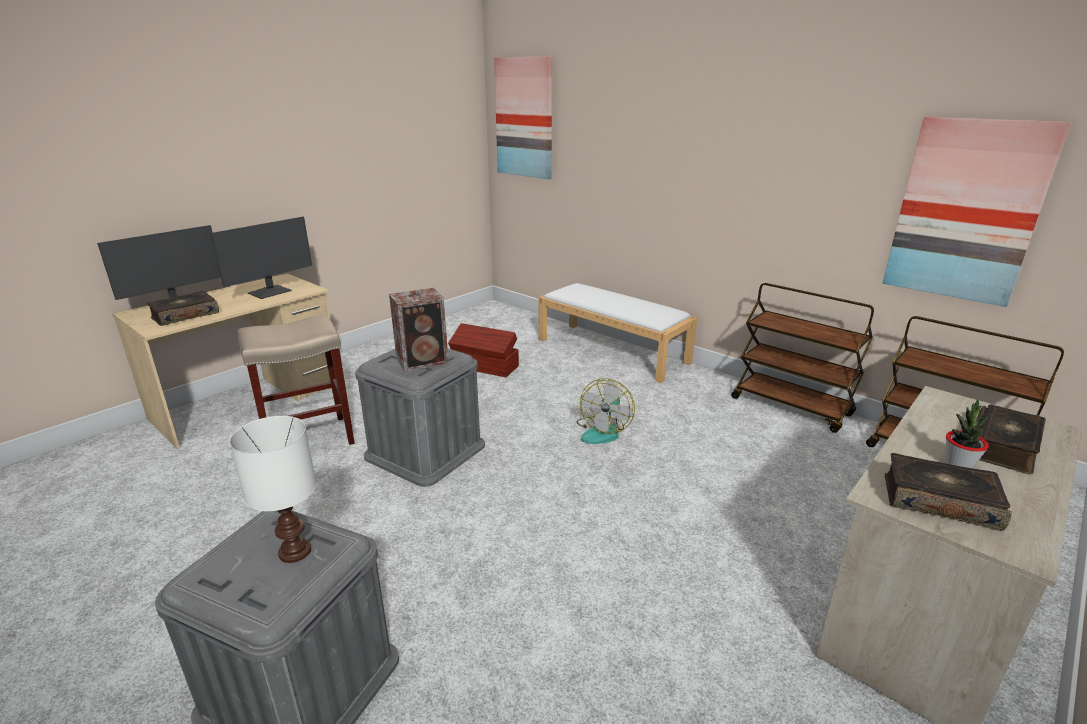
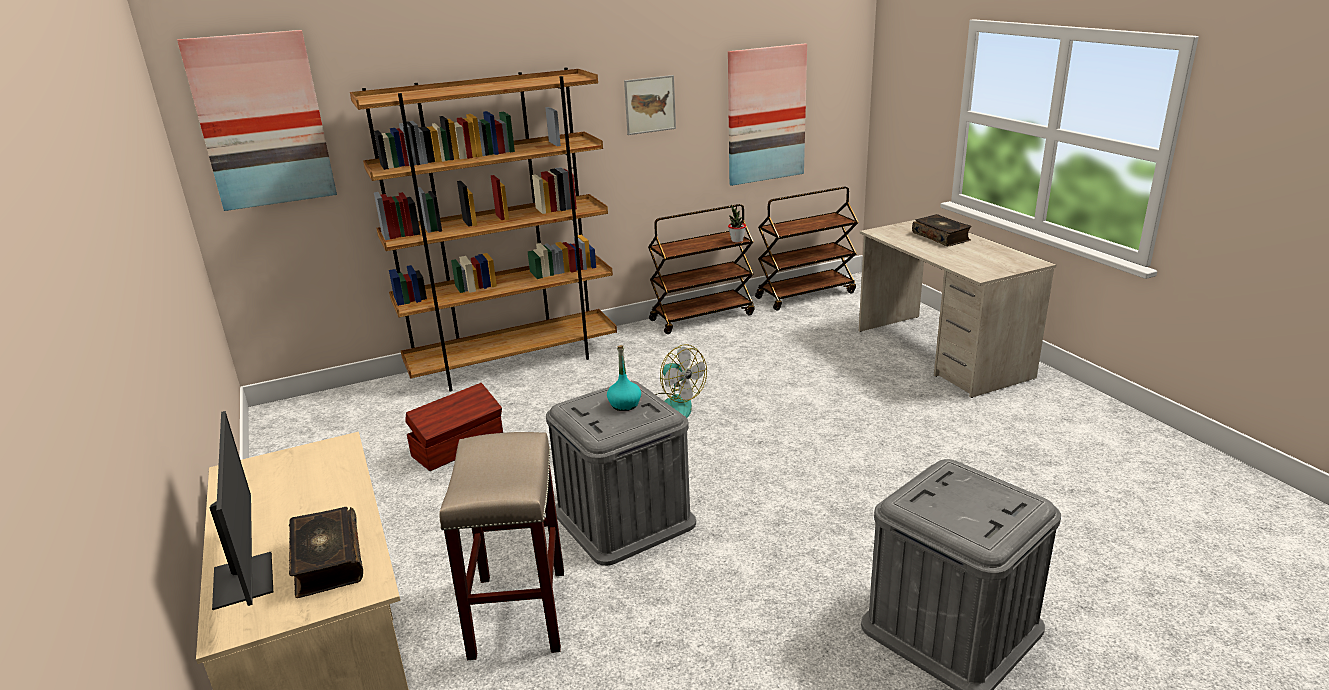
camera: 65 degrees left, 0 degrees up
monitor [211,217,312,299] -> none
white table lamp [229,416,316,563] -> none
speaker [389,288,449,372] -> turquoise bottle [607,345,641,411]
white bench [539,283,697,383] -> brown bookcase [350,67,617,392]
book [885,453,1012,531] -> none
potted plant [945,399,989,468] -> potted plant moved to [728,205,746,242]
none -> picture [624,75,676,135]

